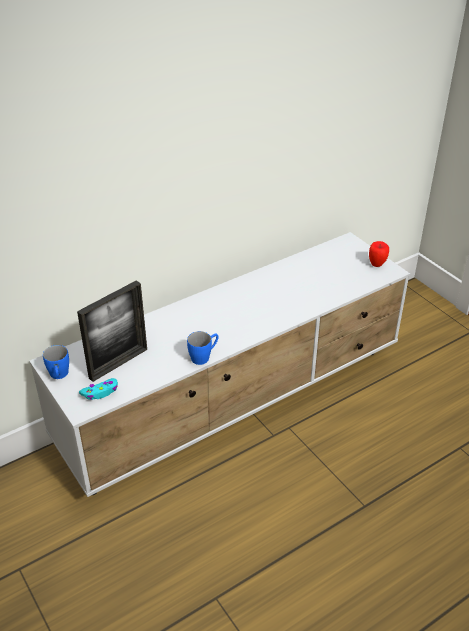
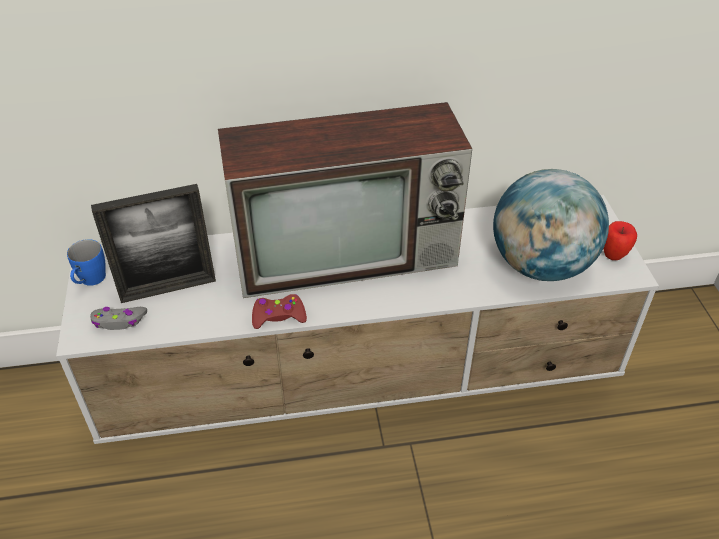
camera: 25 degrees right, 5 degrees up
turquoise game controller [79,378,118,400] -> grey game controller [90,307,147,330]
blue mug [187,331,219,365] -> red game controller [252,294,307,329]
none -> television [218,102,472,298]
none -> globe [493,169,609,281]

